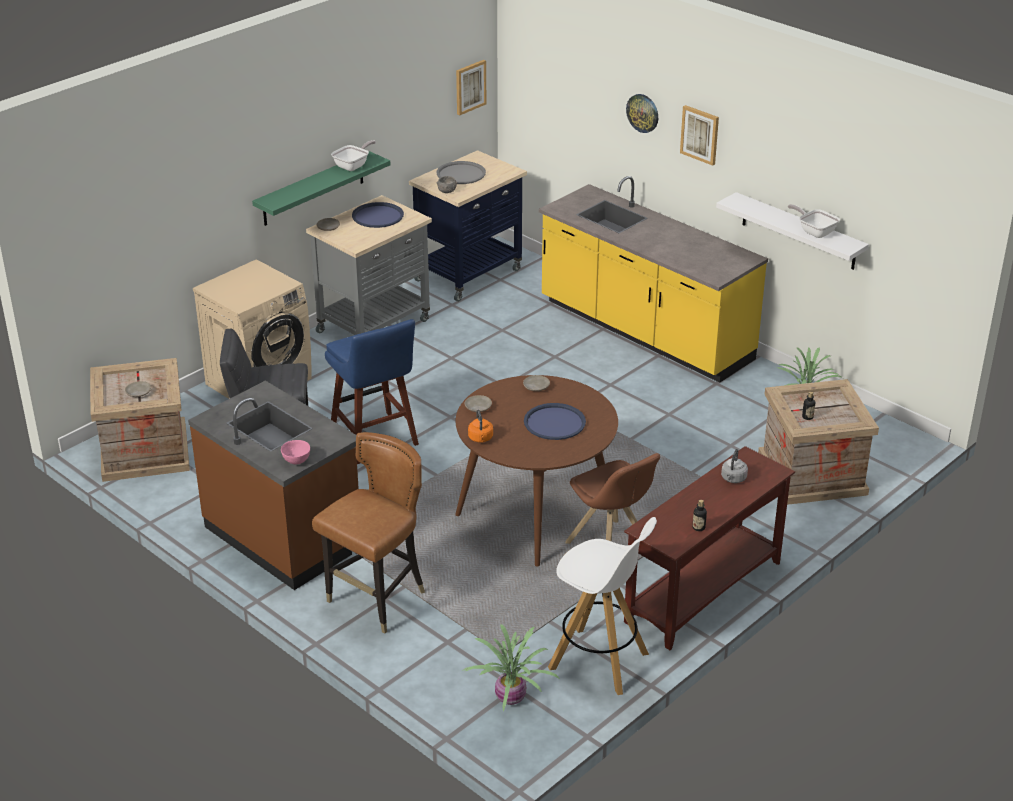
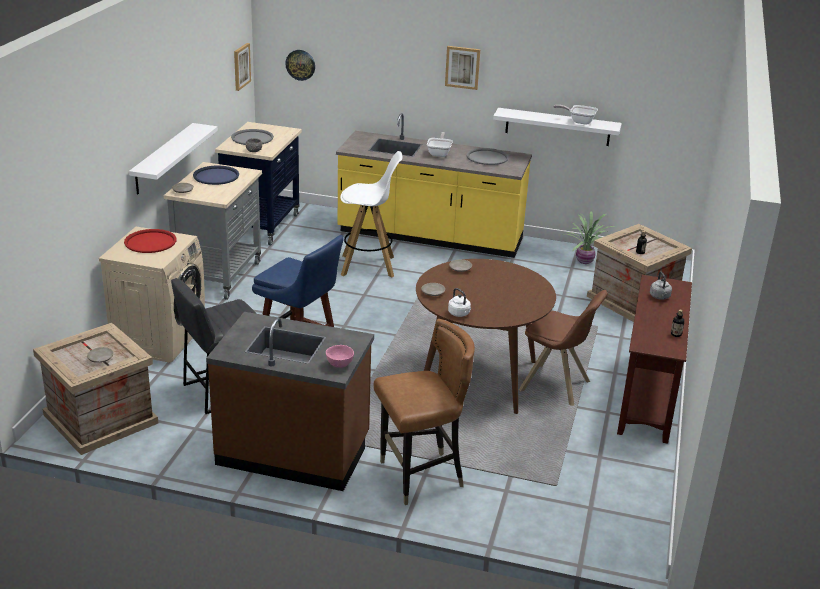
camera: 30 degrees left, 5 degrees down
green shelf [252,151,390,226] -> white shelf [129,123,218,195]
brown chair [312,432,425,634] -> brown chair turned 60 degrees clockwise [374,319,475,505]
frying pan [331,140,376,171] -> frying pan moved to [427,132,453,157]
potted plant [462,624,560,711] -> none
orange kettle [468,410,493,443] -> white kettle [448,288,471,317]
blue tray [524,403,586,440] -> none
white stool [548,517,657,695] -> white stool moved to [340,151,403,277]
wall clock [626,94,658,133] -> wall clock moved to [285,50,315,81]
none -> red tray [124,229,177,253]
none -> grey tray [466,148,509,165]

